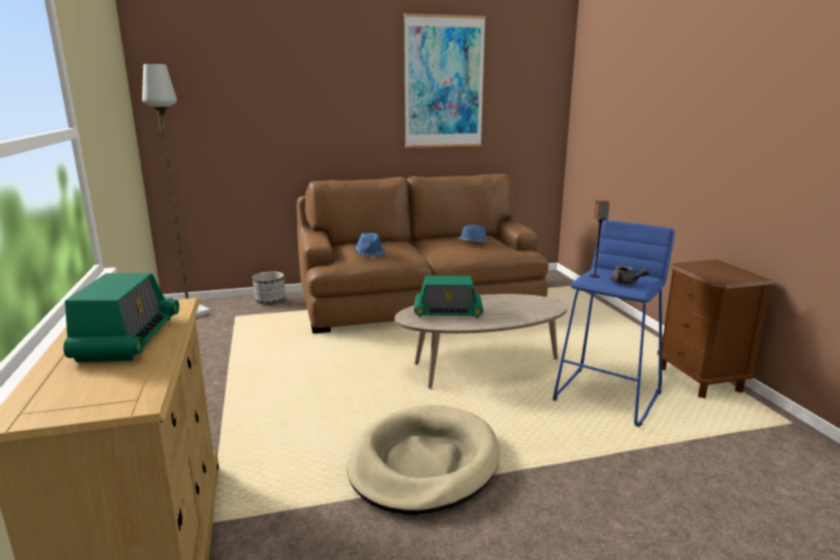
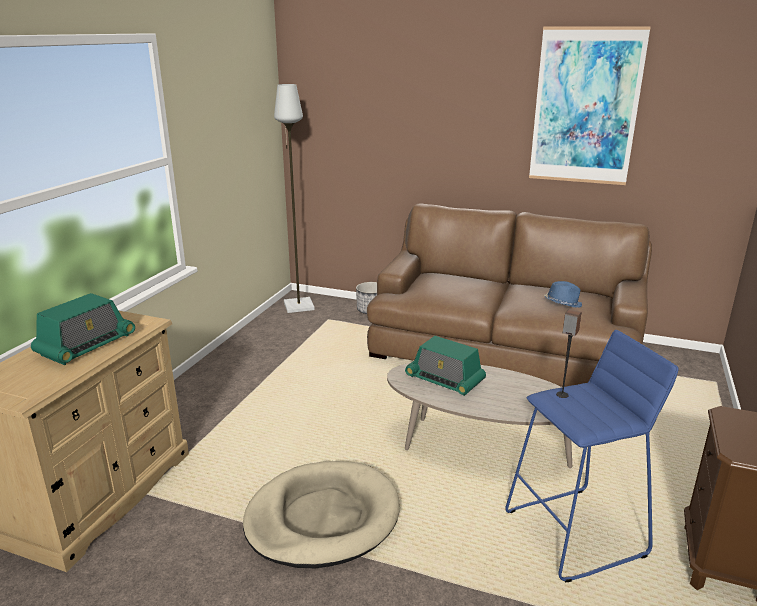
camera: 35 degrees right, 5 degrees up
blue hat [354,232,385,257] -> none
grey teapot [610,266,650,284] -> none

